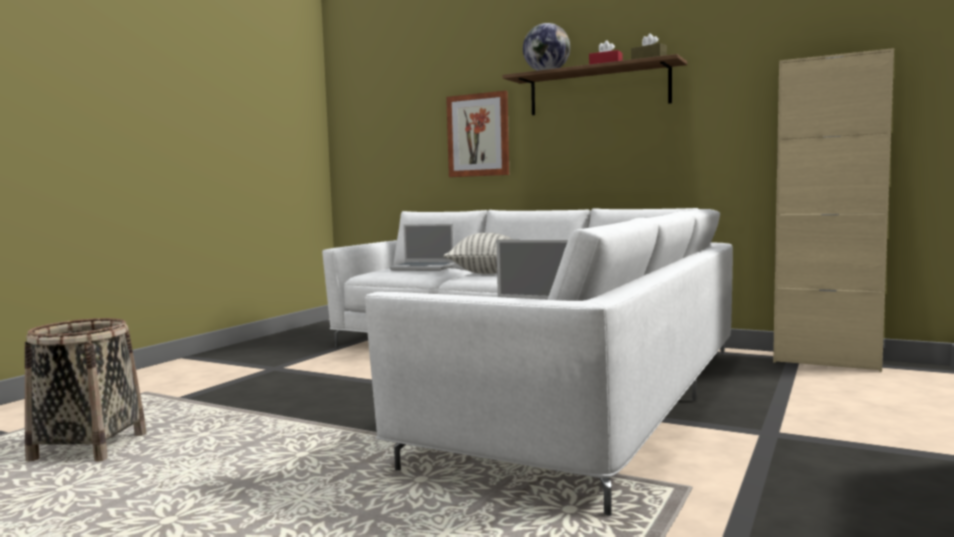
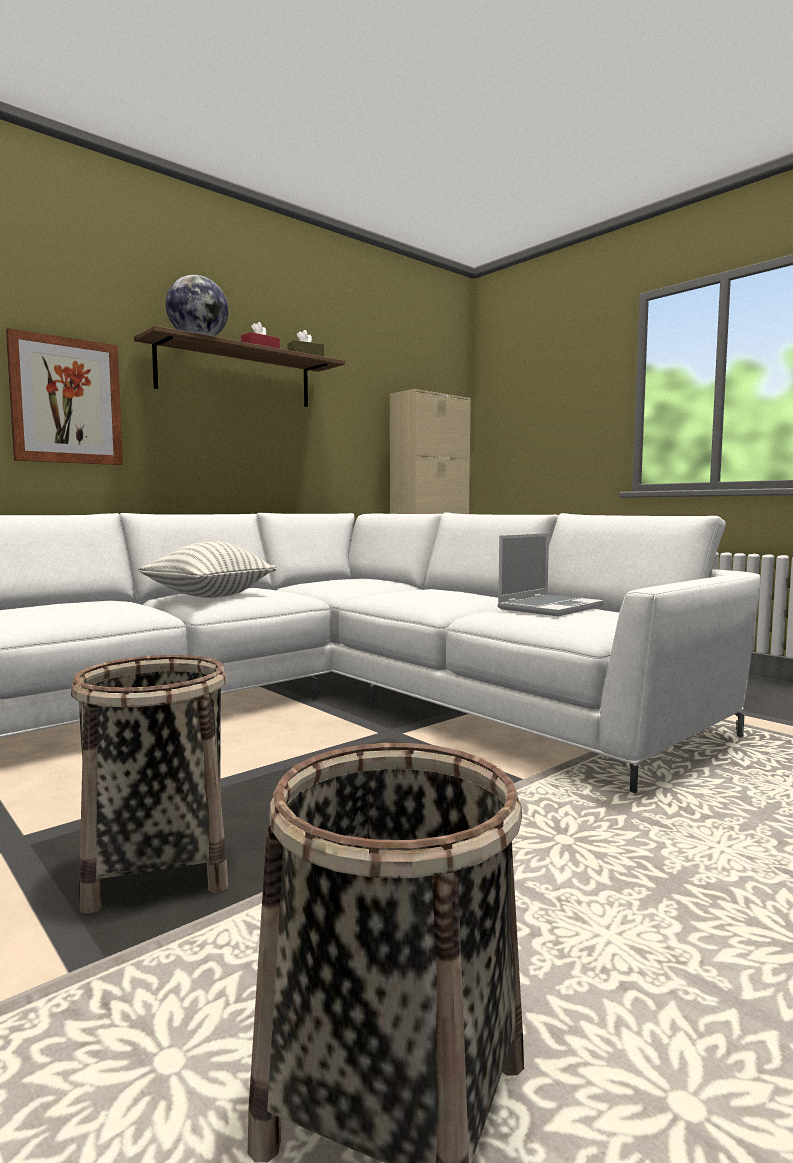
camera: 70 degrees left, 0 degrees up
laptop [390,224,454,271] -> none
none -> basket [71,655,228,914]

